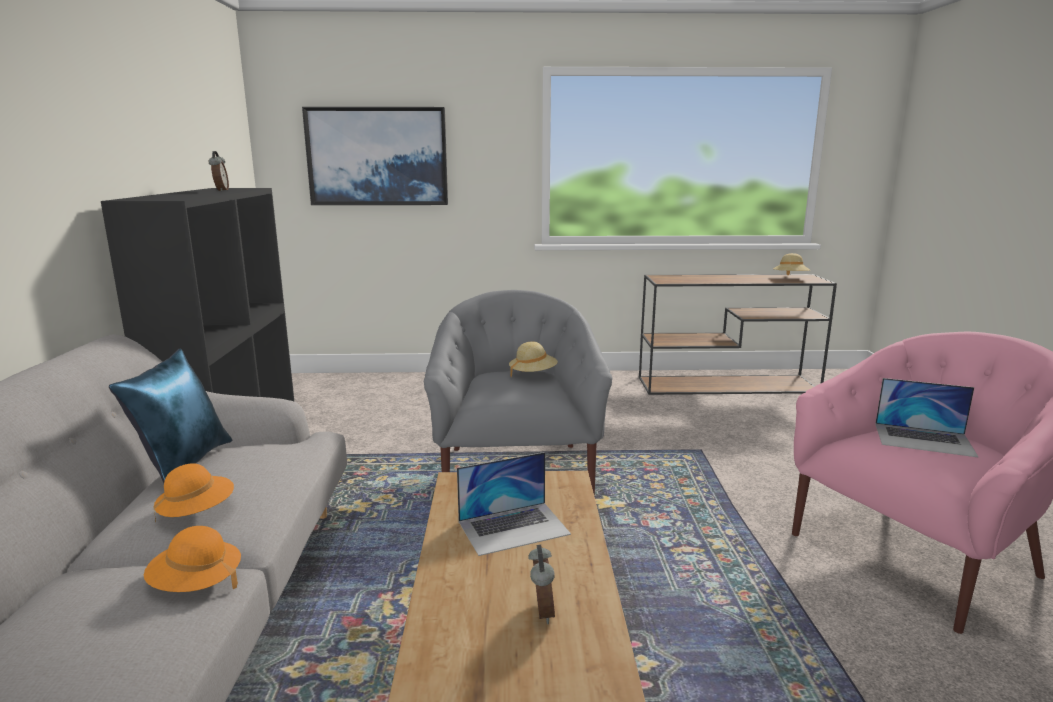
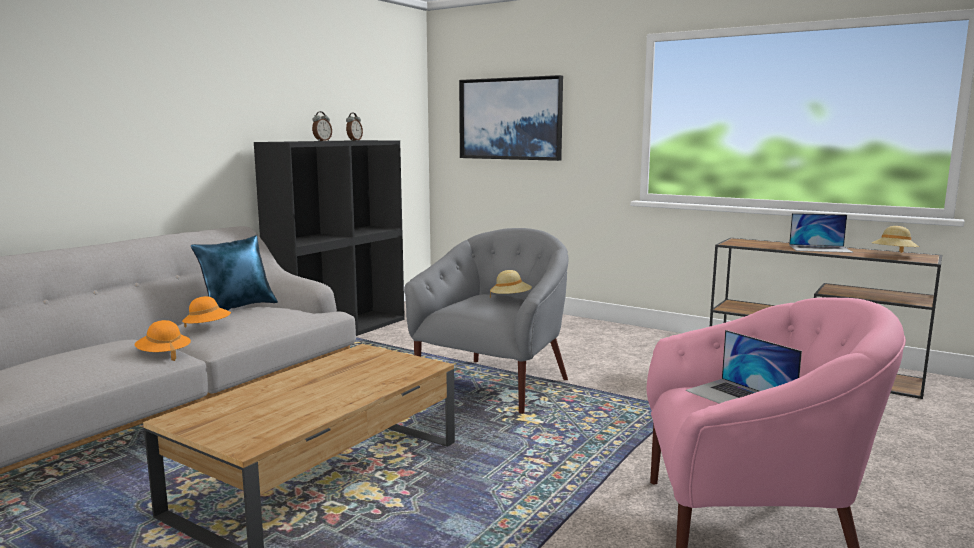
camera: 35 degrees right, 5 degrees down
laptop [457,452,571,556] -> laptop moved to [789,213,853,253]
alarm clock [528,545,555,624] -> alarm clock moved to [312,111,332,141]

